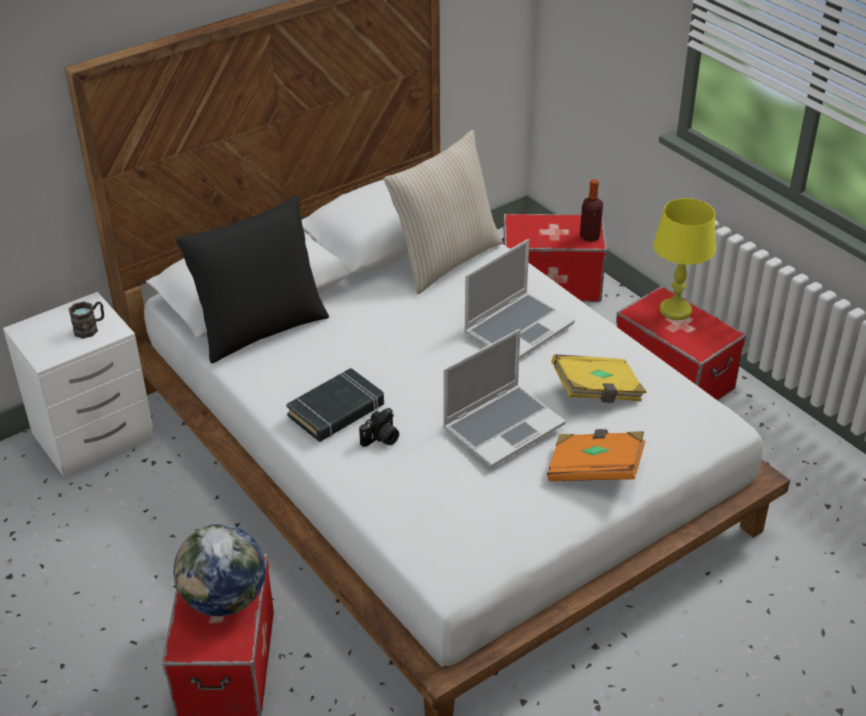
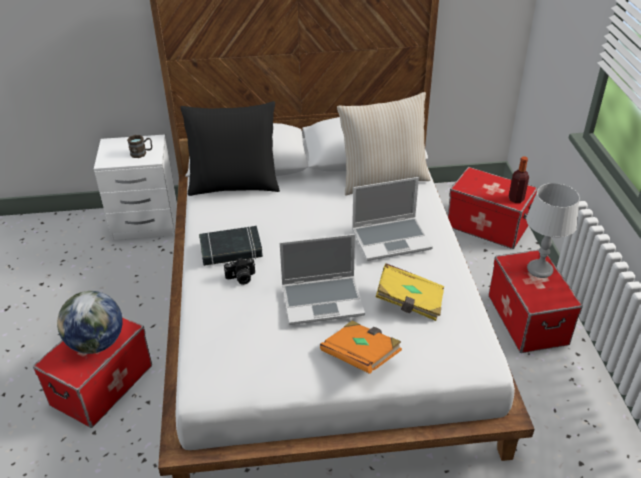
camera: 30 degrees right, 0 degrees up
yellow table lamp [653,198,716,320] -> grey table lamp [526,183,580,278]

